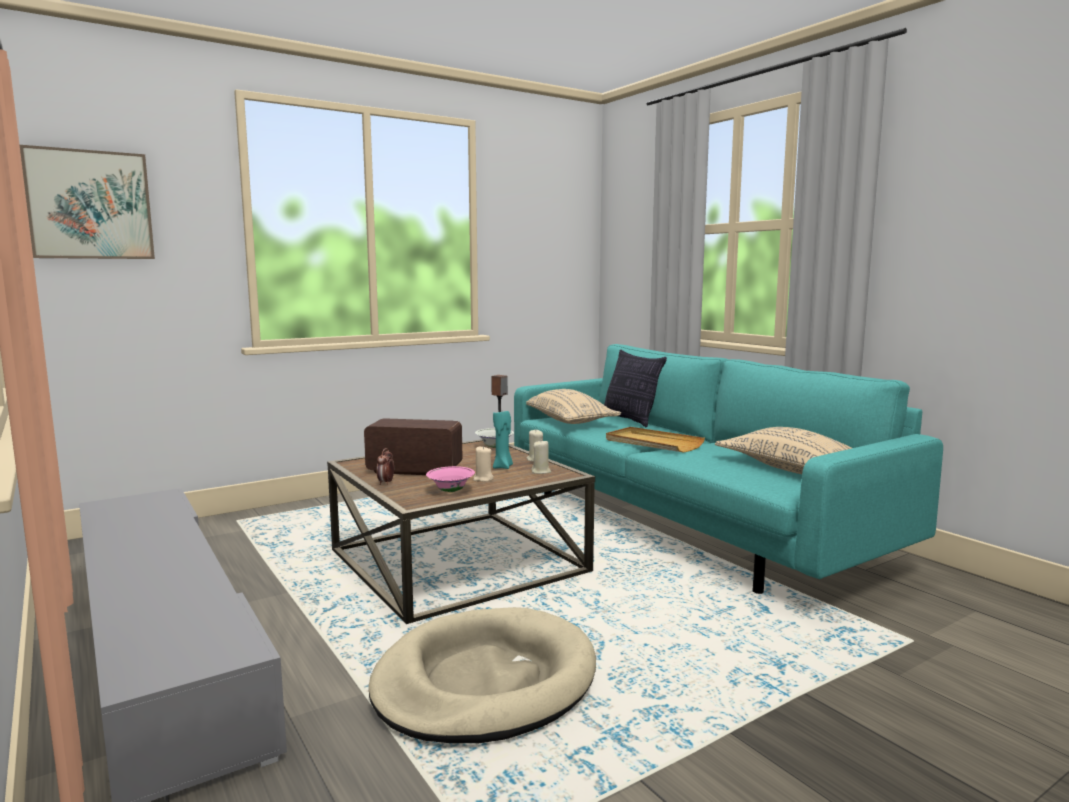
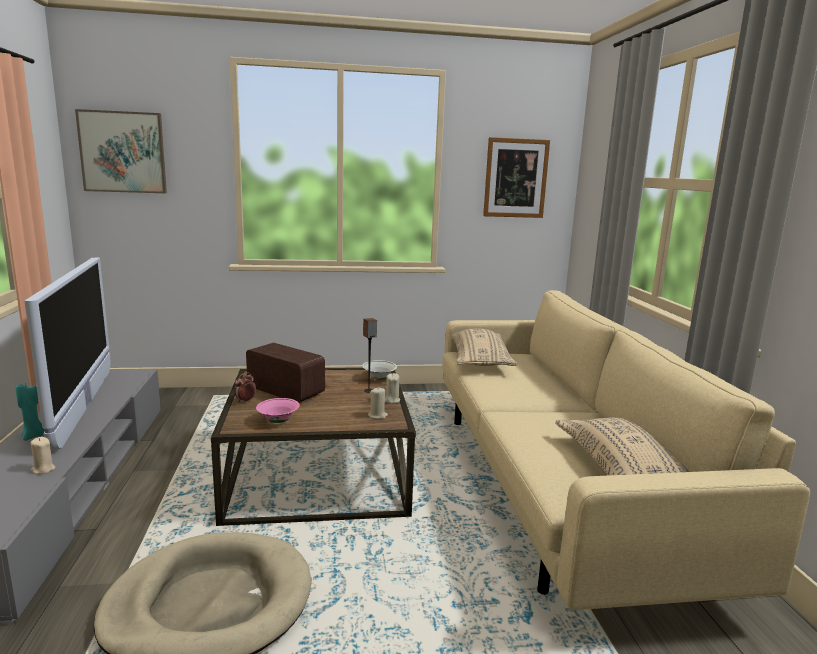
camera: 25 degrees right, 5 degrees up
beige candle [473,446,494,482] -> beige candle moved to [30,437,56,474]
turquoise candle [493,411,513,469] -> turquoise candle moved to [16,383,45,441]
turquoise sofa [514,344,943,594] -> beige sofa [442,290,810,610]
pillow [604,350,667,428] -> none
beige tray [606,427,705,453] -> none
none -> television [25,258,110,451]
none -> picture [483,137,550,218]

